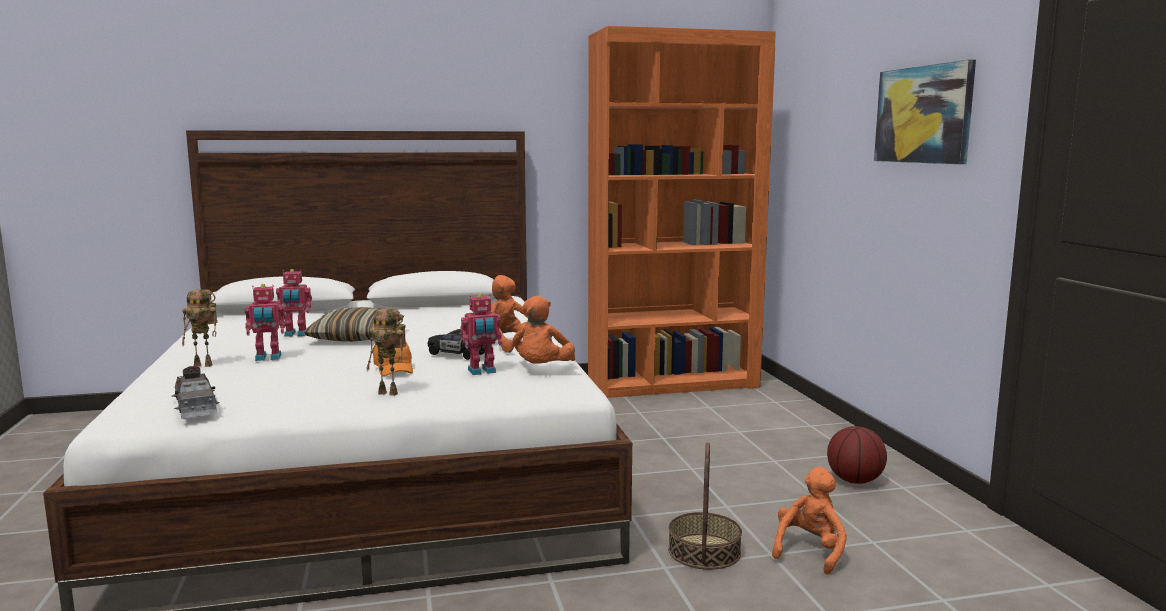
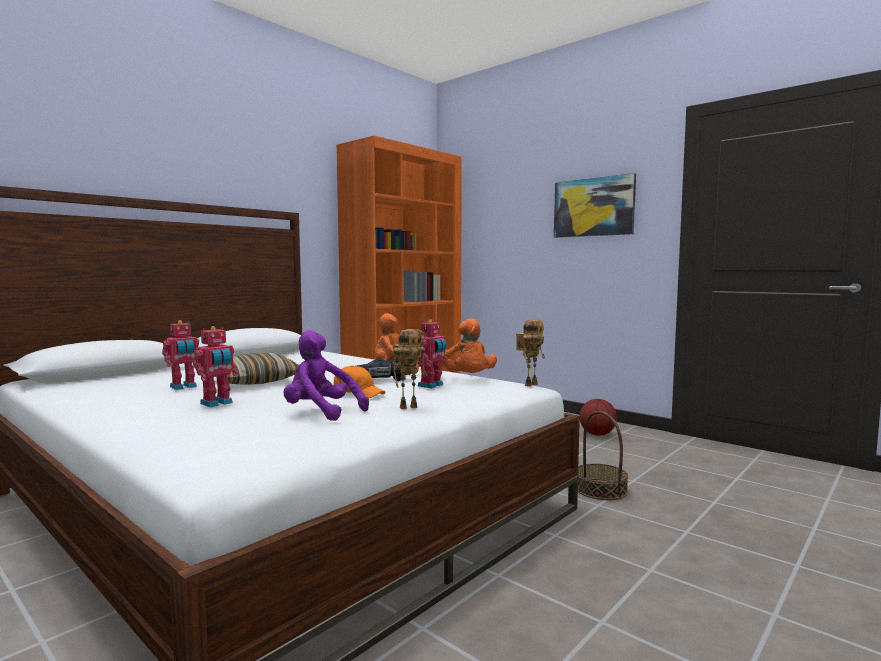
camera: 35 degrees left, 5 degrees down
grey toy car [172,366,220,419] -> none
toy robot [182,289,218,367] -> toy robot moved to [516,320,545,387]
orange plush toy [772,467,847,575] -> none
none -> purple plush toy [284,330,369,421]

